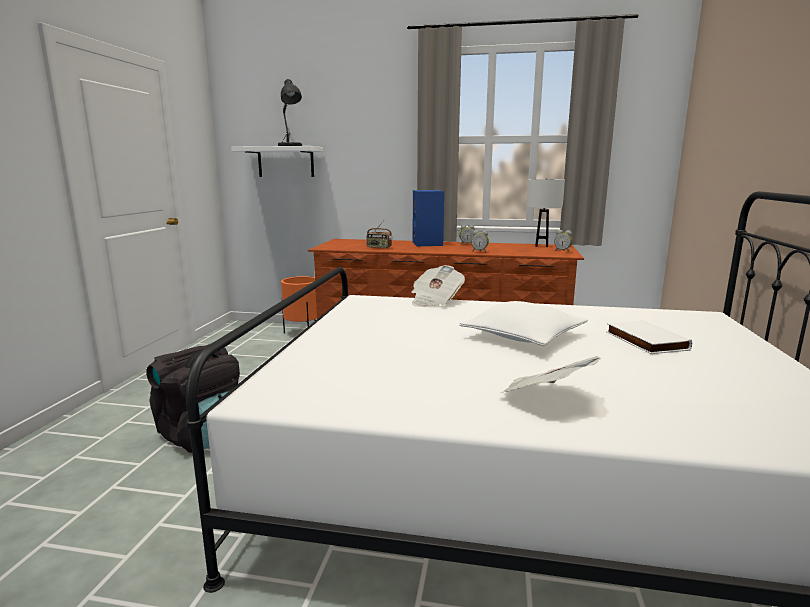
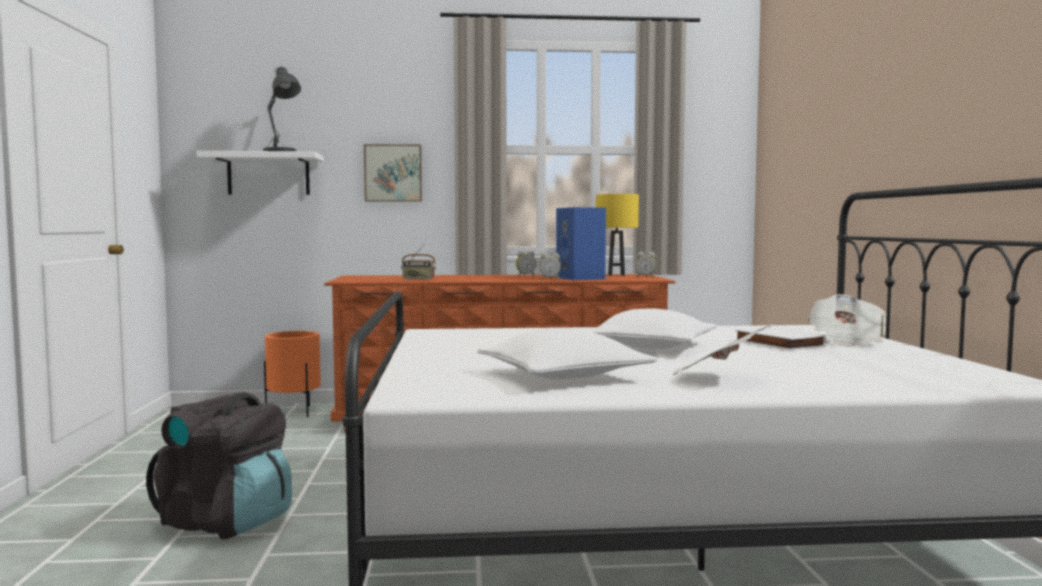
camera: 15 degrees left, 10 degrees down
newspaper [412,265,465,307] -> newspaper moved to [808,294,887,347]
blue speaker [413,190,444,246] -> blue speaker moved to [556,207,606,280]
white table lamp [527,179,565,247] -> yellow table lamp [596,194,639,276]
none -> picture [364,144,422,202]
none -> white pillow [477,328,658,379]

